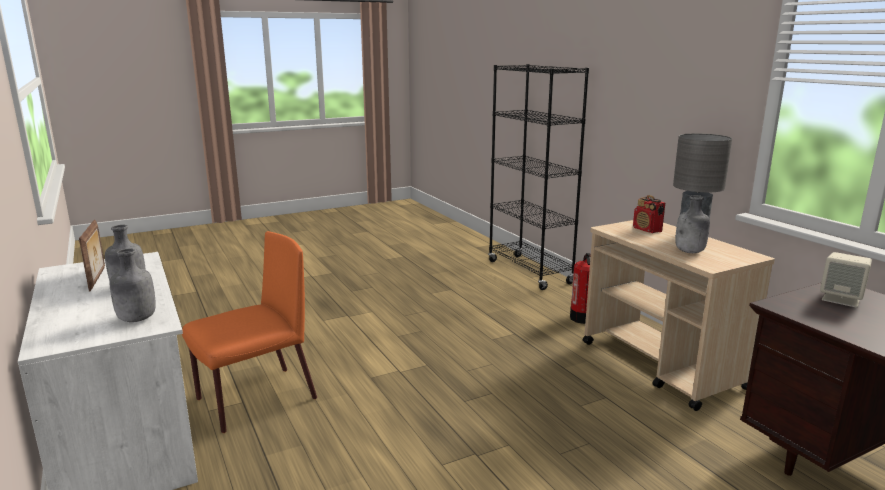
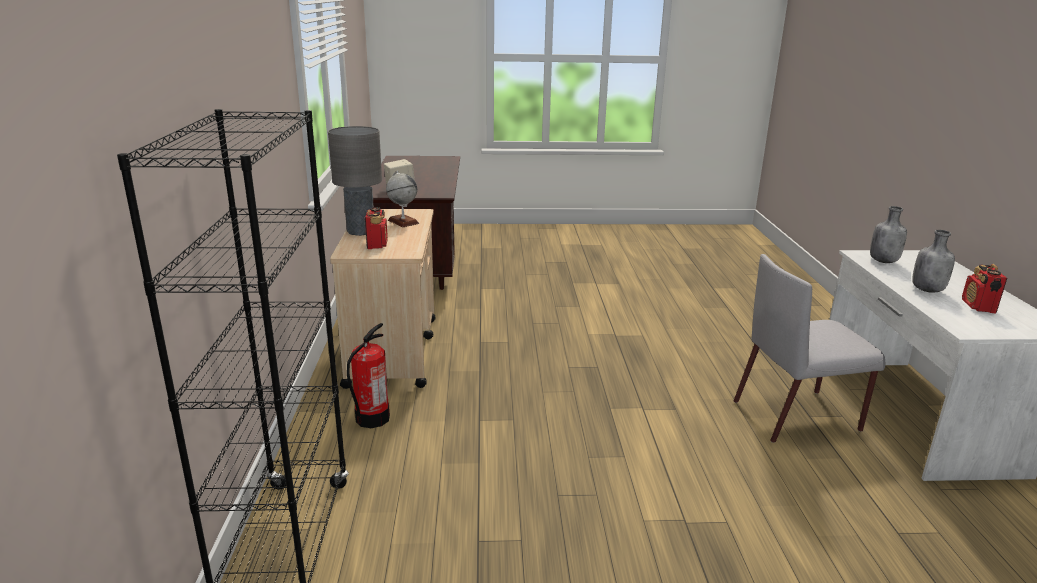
camera: 155 degrees left, 5 degrees up
picture frame [79,220,105,292] -> radio [962,264,1007,313]
orange chair [182,231,317,433] -> grey chair [734,254,885,443]
grey bottle [675,195,710,253] -> globe [386,171,419,227]

